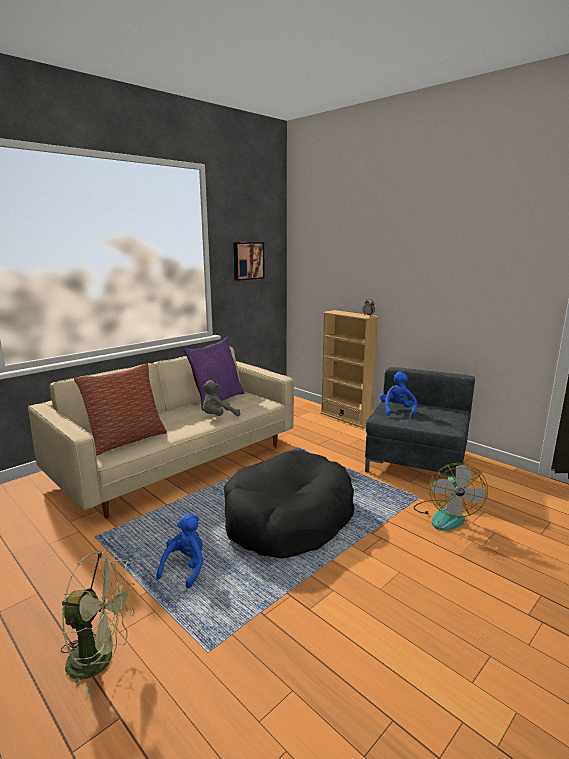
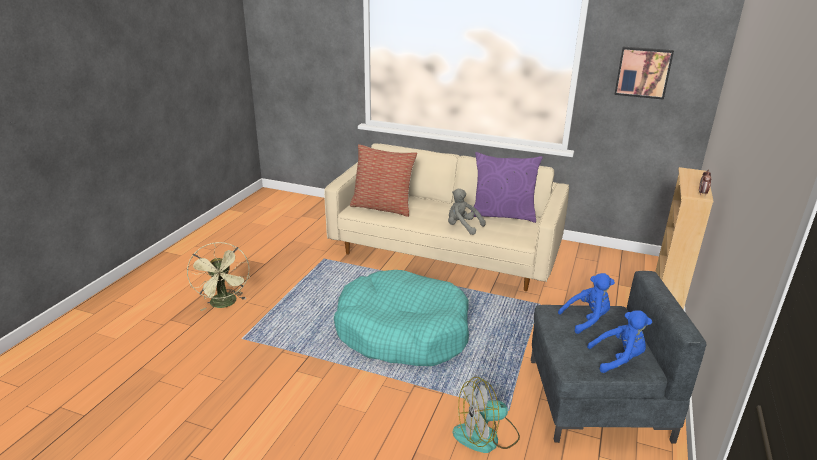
camera: 65 degrees right, 10 degrees up
blue plush toy [156,514,203,589] -> blue plush toy moved to [587,310,652,373]
black dog bed [224,450,355,558] -> turquoise dog bed [334,270,469,366]

